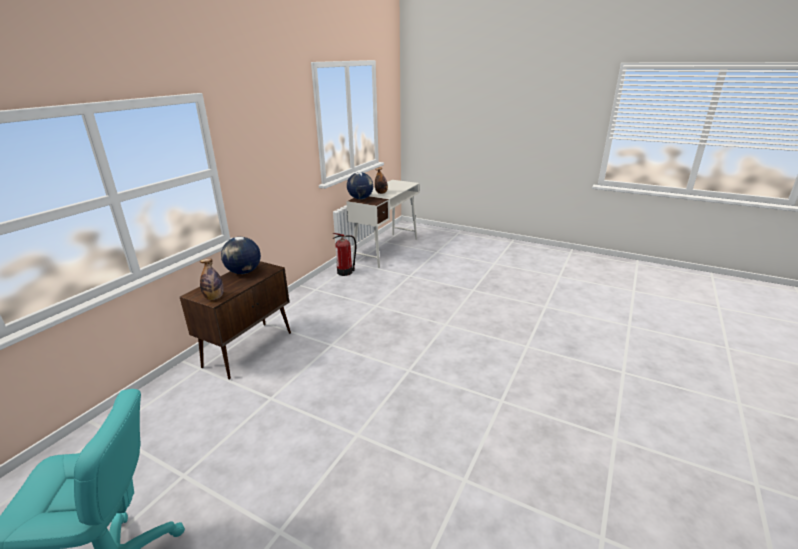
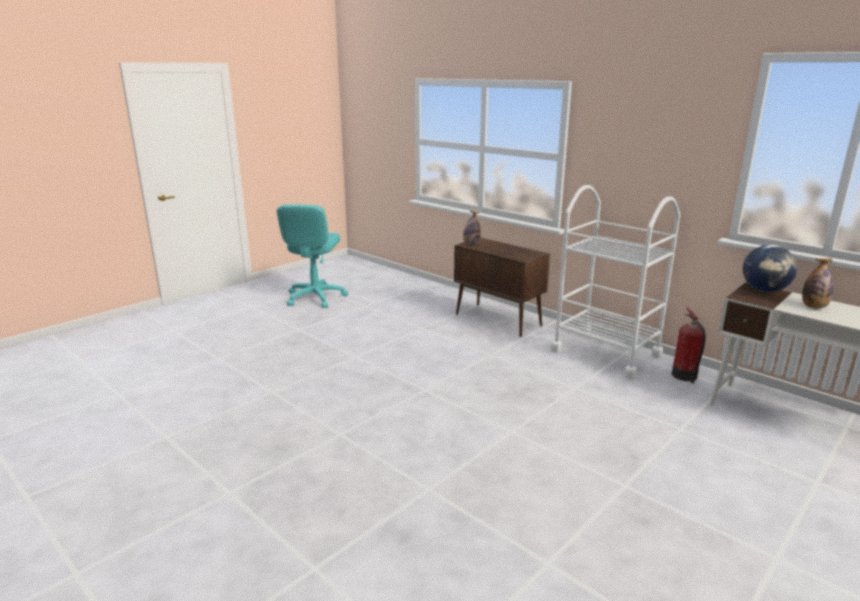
camera: 105 degrees right, 5 degrees down
globe [221,237,261,274] -> none
none -> white cart [551,185,680,379]

